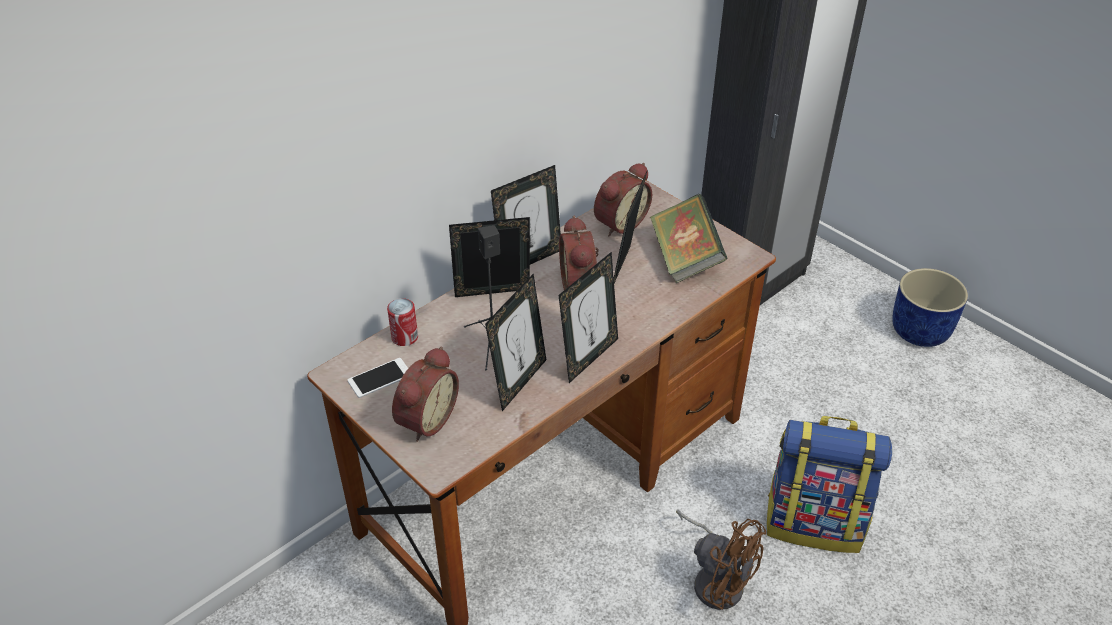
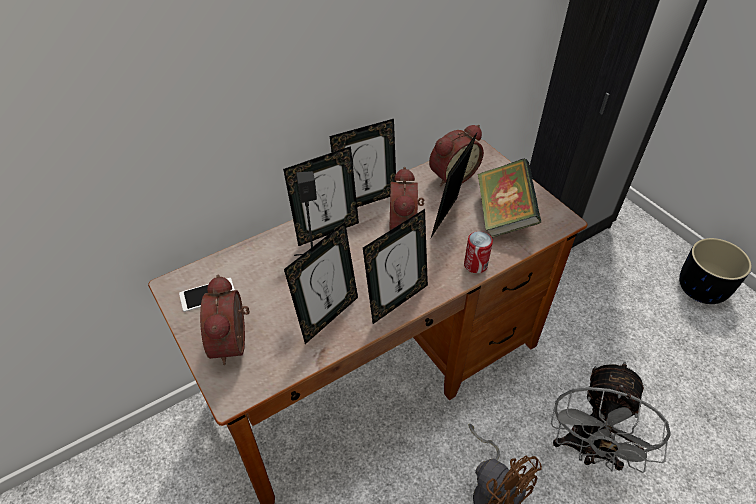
camera: 10 degrees right, 5 degrees up
can [387,298,418,346] -> can moved to [464,231,493,273]
alarm clock [392,346,459,442] -> alarm clock turned 135 degrees clockwise [200,275,250,365]
picture frame [449,217,530,297] -> picture frame turned 150 degrees clockwise [283,146,359,246]
backpack [767,416,892,553] -> grey fan [551,362,671,473]
blue planter [892,268,968,347] -> black planter [679,238,752,304]

